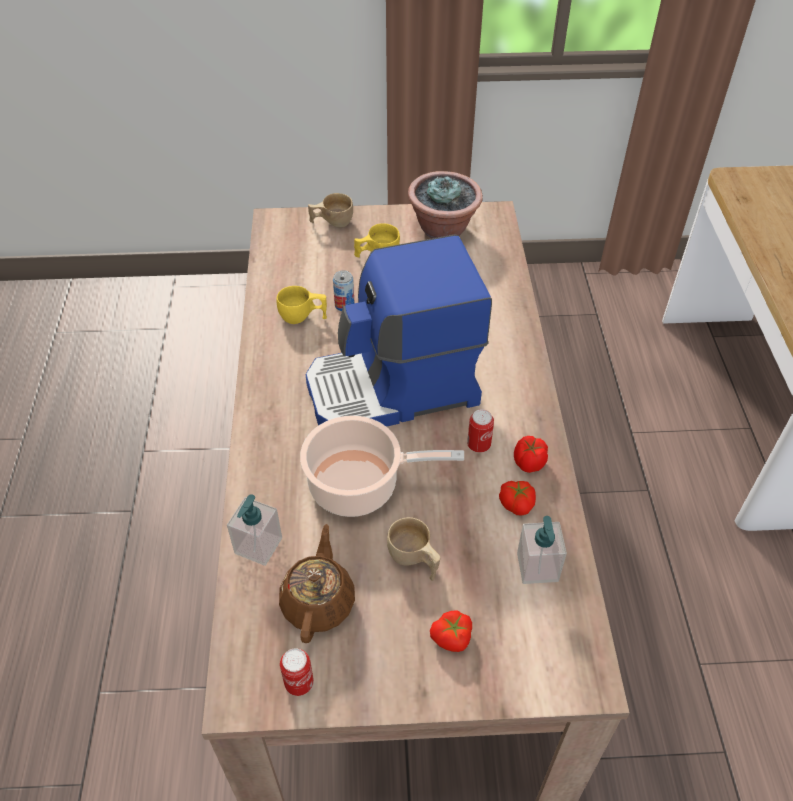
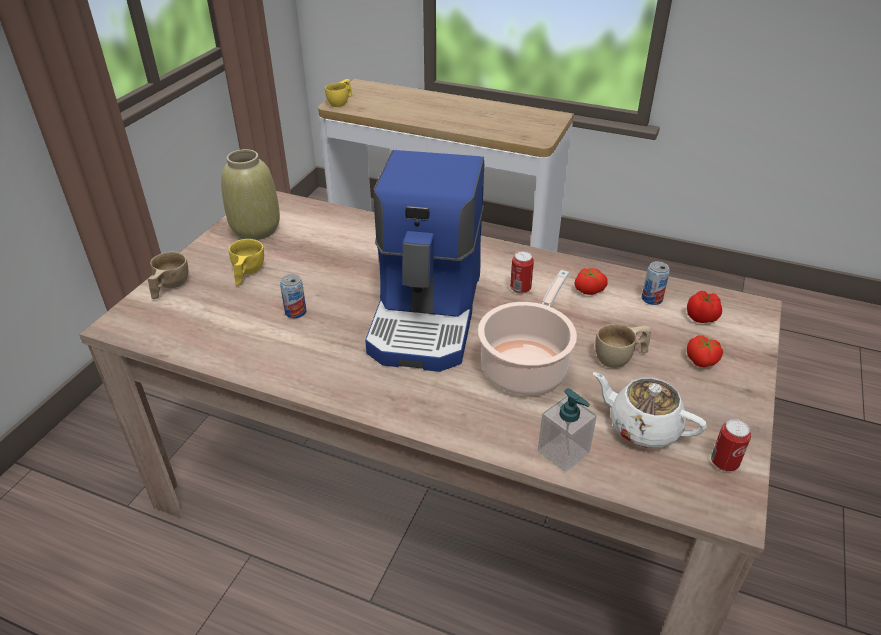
camera: 65 degrees left, 10 degrees down
yellow cup [276,286,327,324] -> yellow cup moved to [325,79,352,107]
brown teapot [279,524,355,643] -> white teapot [593,372,707,448]
potted plant [408,171,483,239] -> beige vase [221,149,280,240]
tomato [514,436,548,473] -> tomato moved to [687,291,722,323]
soap dispenser [517,516,567,584] -> can [642,261,670,305]

